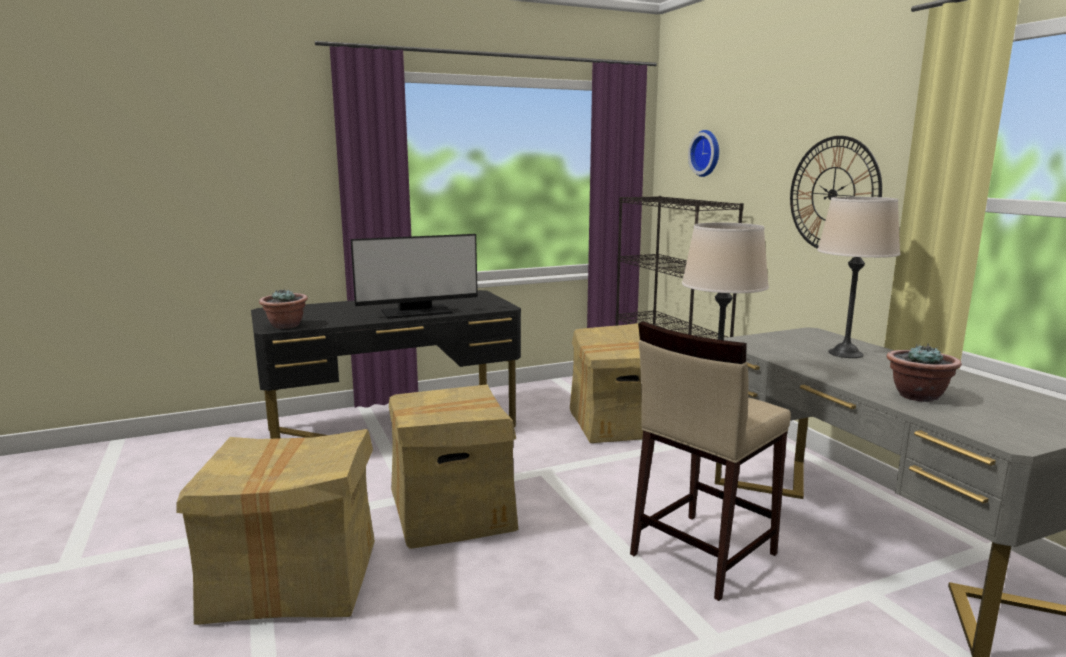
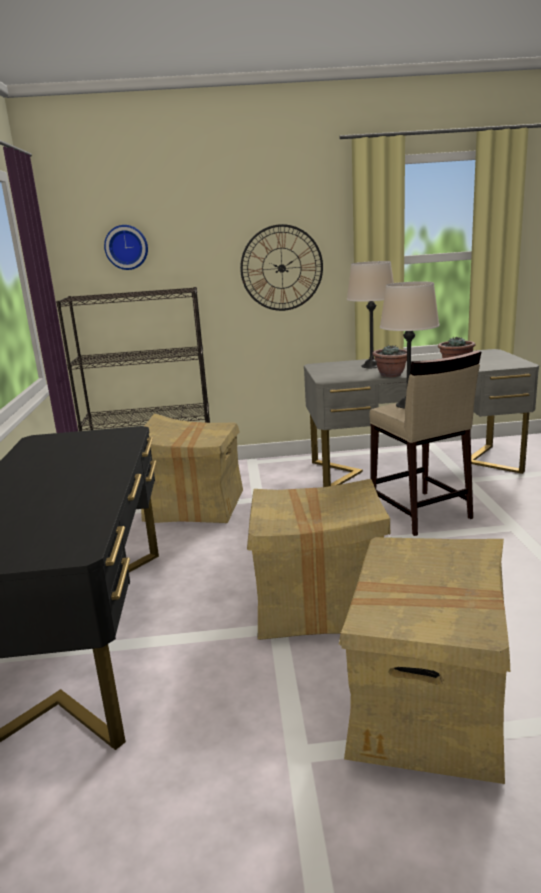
camera: 70 degrees left, 5 degrees up
potted plant [259,289,308,329] -> potted plant moved to [373,345,407,377]
monitor [350,234,478,319] -> none

